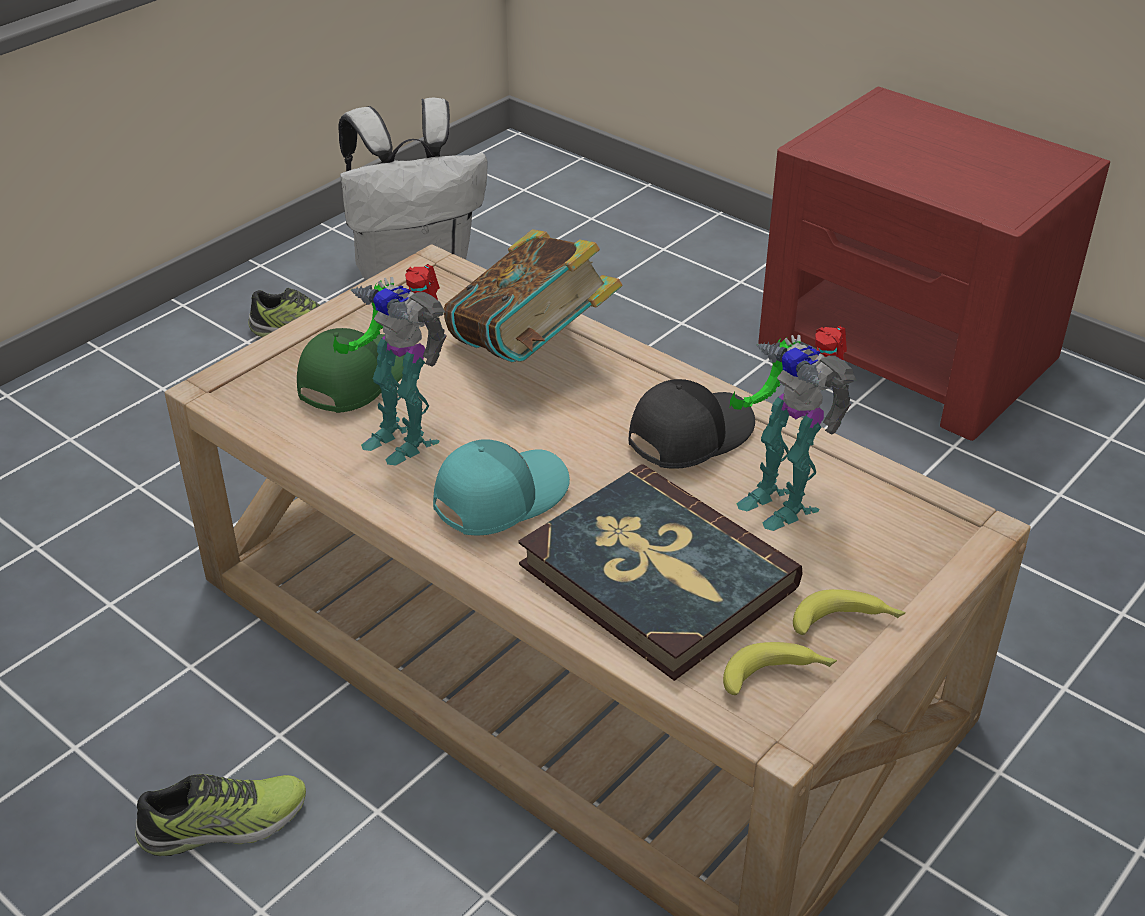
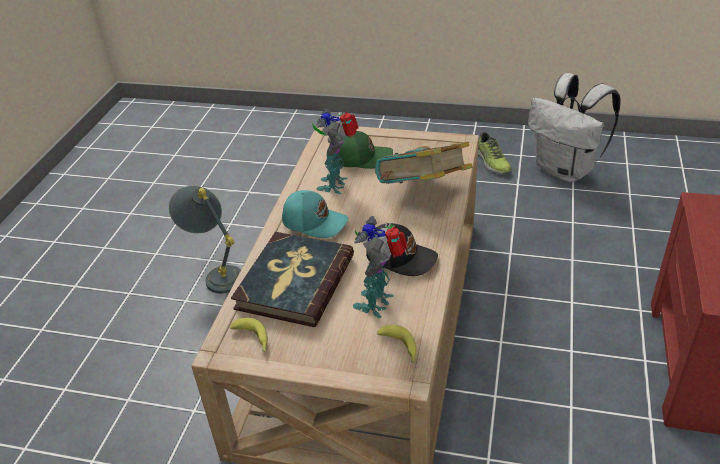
camera: 65 degrees right, 0 degrees up
shoe [135,774,306,856] -> grey table lamp [169,186,241,294]
banana [793,589,906,635] -> banana moved to [377,325,416,363]

